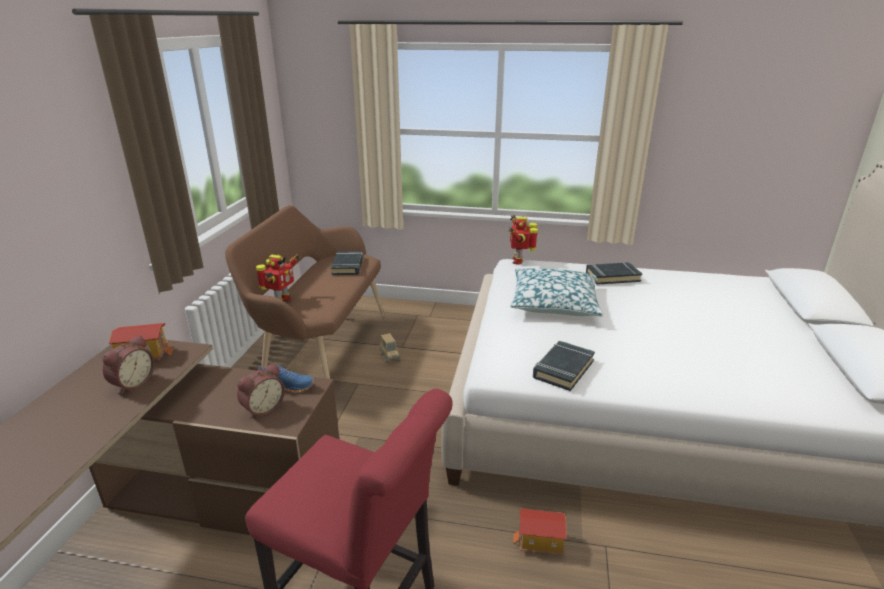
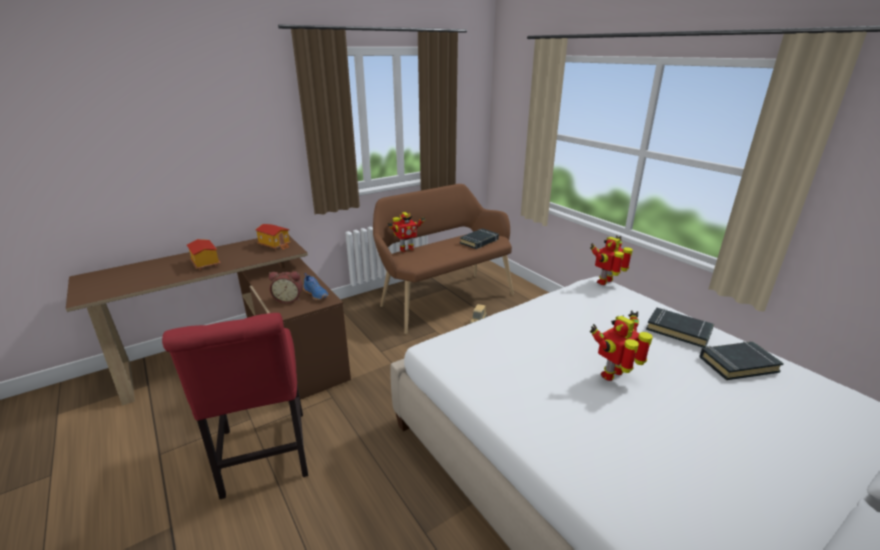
camera: 45 degrees right, 0 degrees up
alarm clock [102,335,155,394] -> none
pillow [510,268,604,316] -> none
toy house [513,508,567,556] -> toy house moved to [187,239,221,271]
black book [533,341,595,391] -> black book moved to [699,341,784,380]
none -> toy robot [590,311,653,381]

